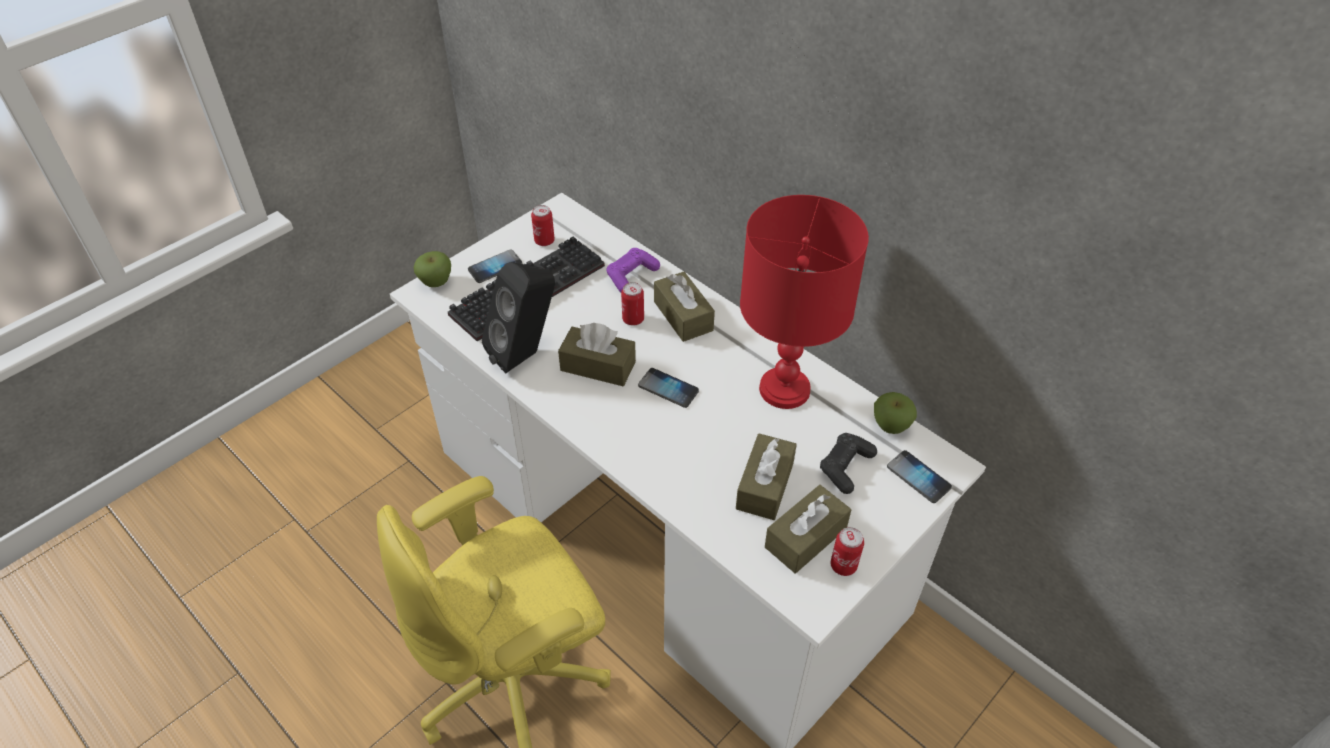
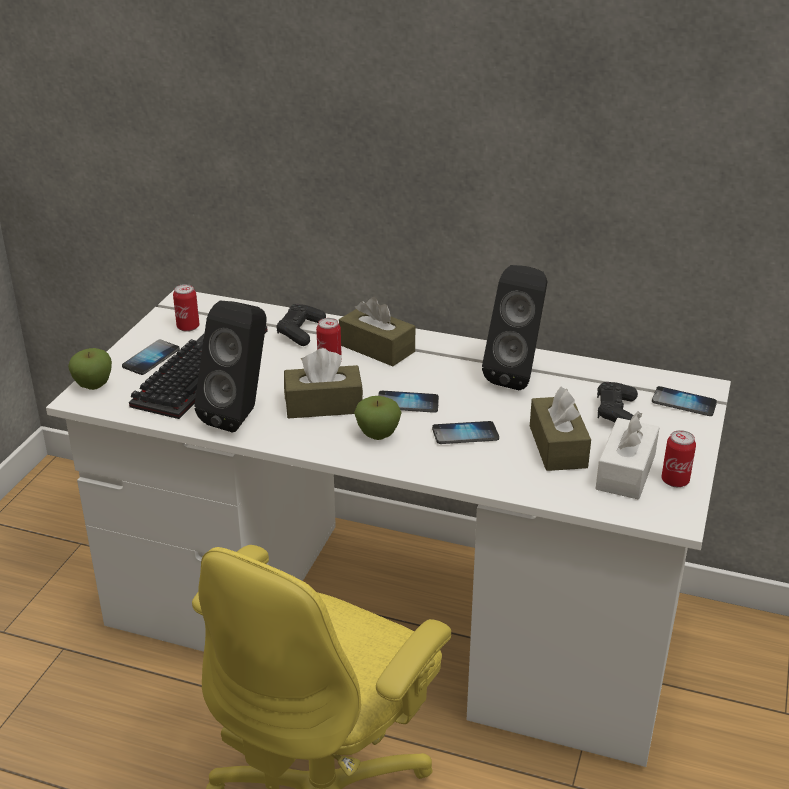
camera: 25 degrees left, 15 degrees down
purple game controller [606,248,660,292] -> black game controller [276,304,326,346]
red table lamp [740,195,869,409] -> black speaker [482,265,547,390]
brown tissue box [765,485,851,573] -> white tissue box [596,412,660,500]
apple [874,392,917,434] -> apple moved to [354,396,402,440]
none -> phone [432,421,499,444]

